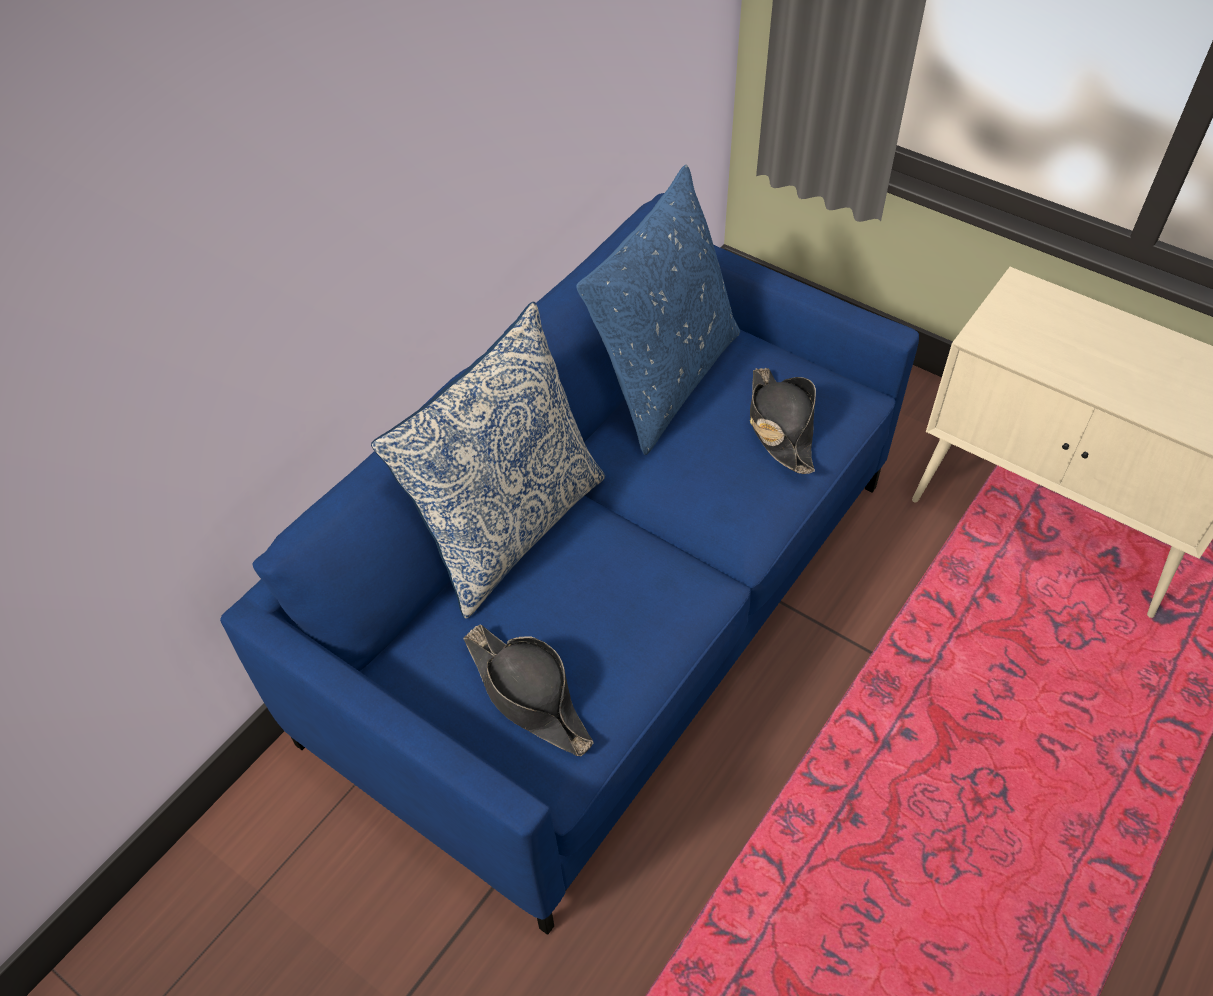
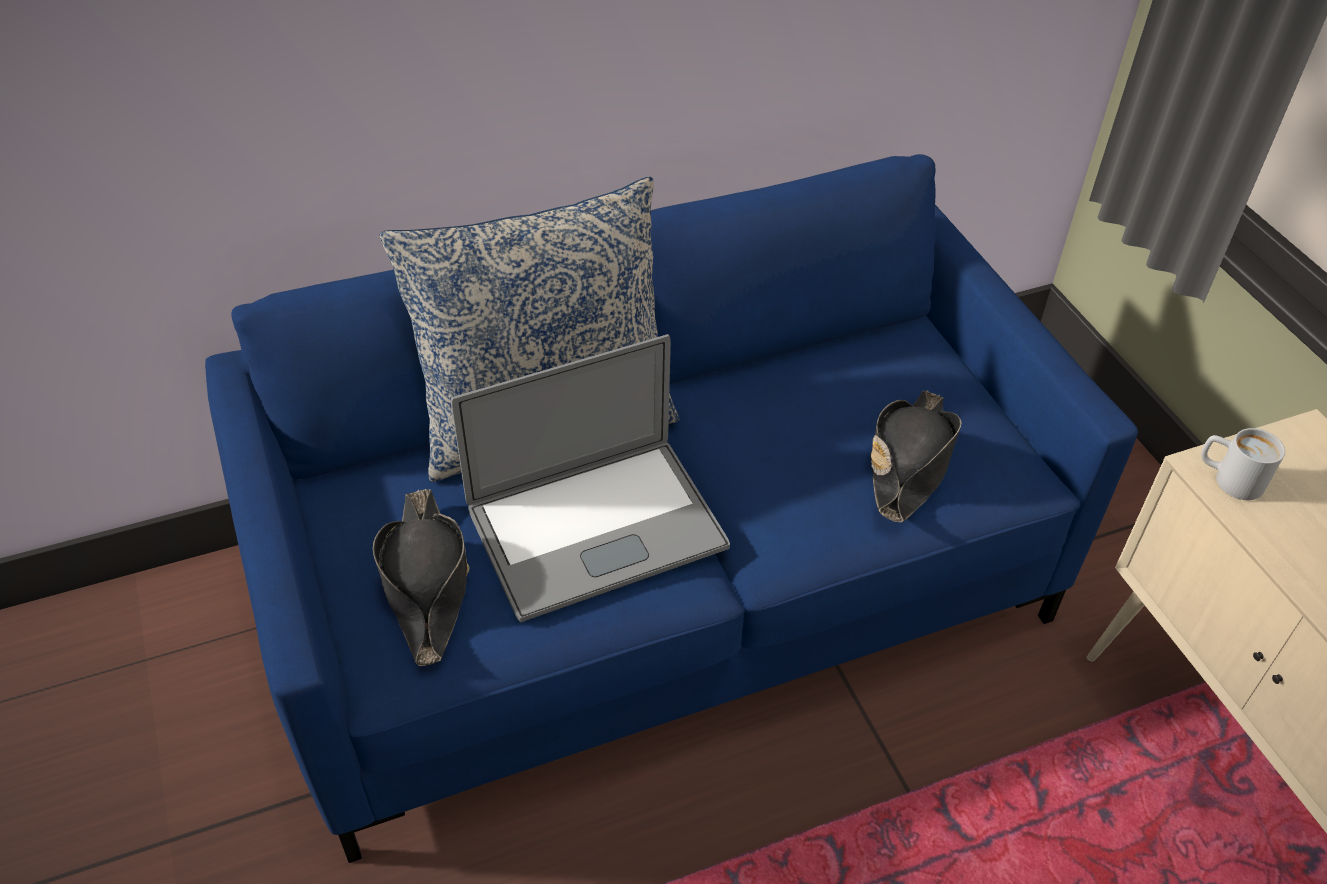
camera: 30 degrees right, 5 degrees down
blue pillow [576,165,740,455] -> none
none -> laptop [451,334,730,622]
none -> white mug [1201,428,1285,500]

